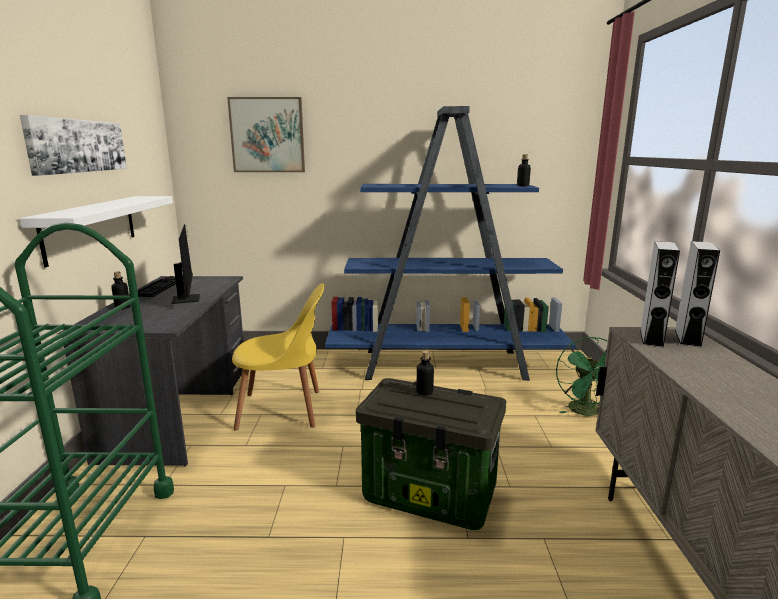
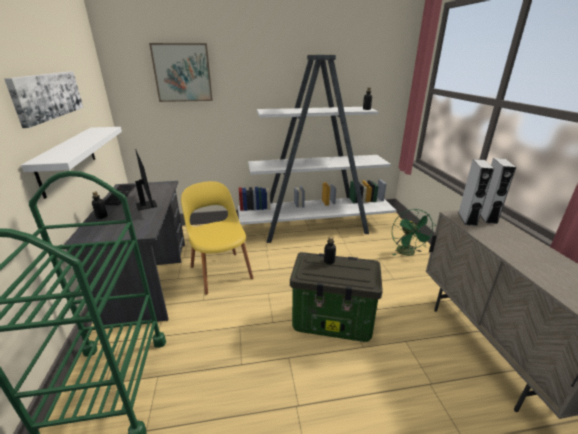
camera: 10 degrees left, 10 degrees up
yellow chair [232,283,325,430] -> yellow chair turned 105 degrees counterclockwise [181,181,254,295]
blue bookcase [325,106,576,381] -> white bookcase [238,55,397,243]

